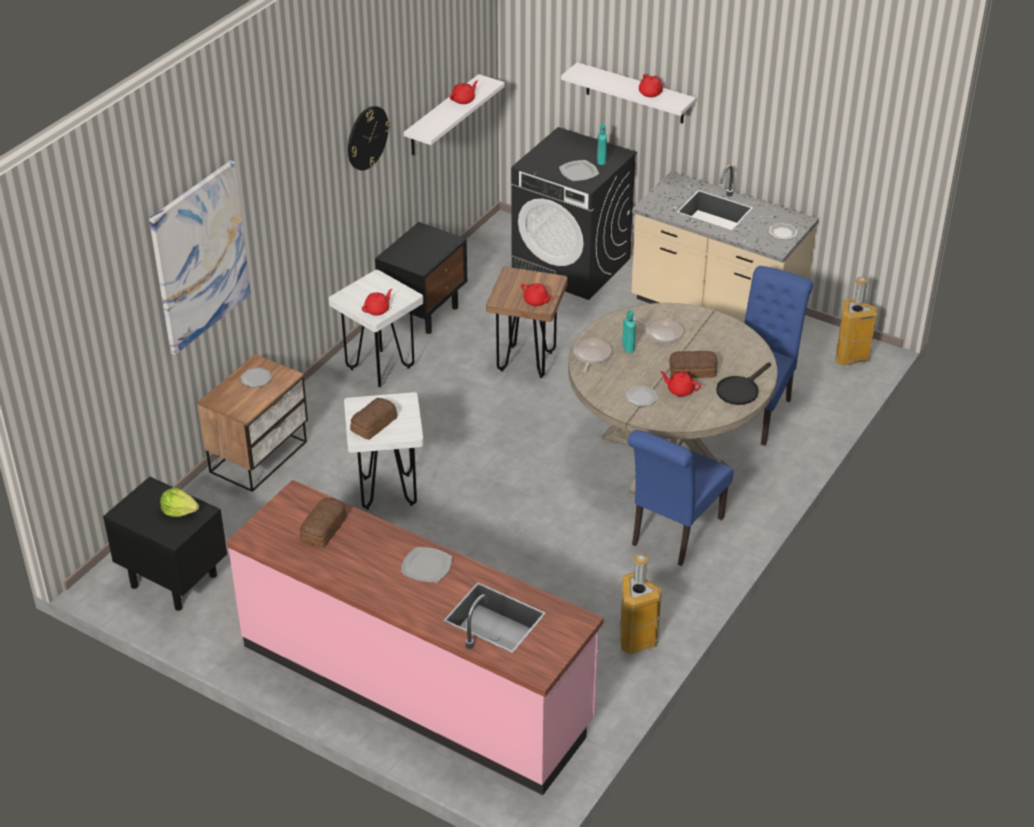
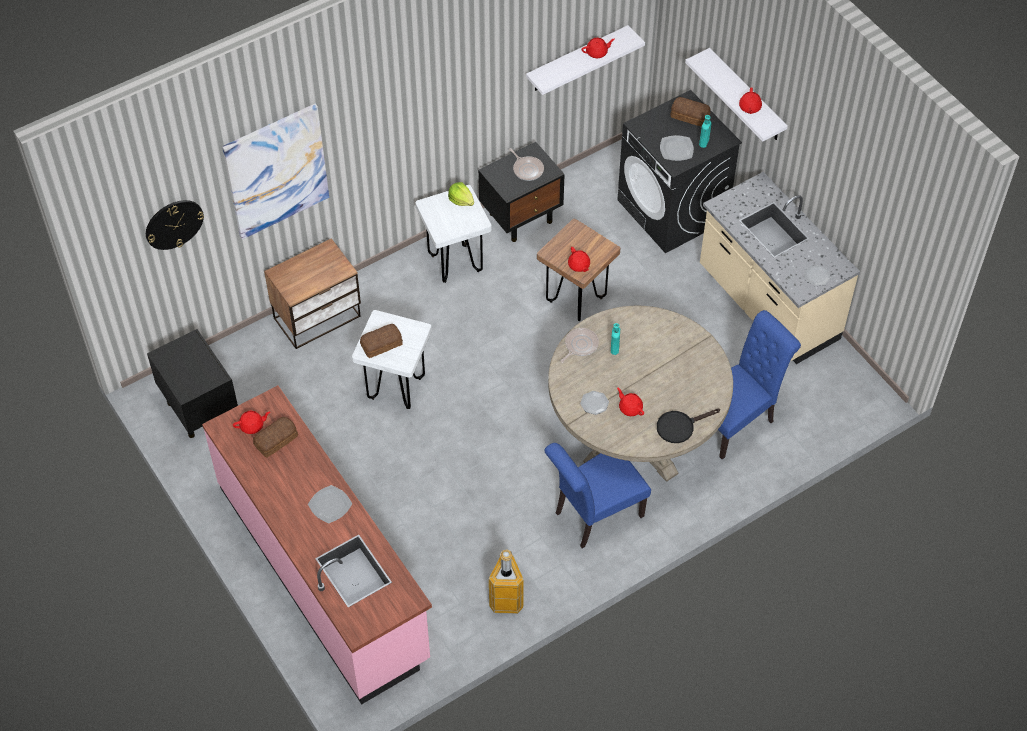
camera: 25 degrees right, 15 degrees up
lettuce [160,487,199,517] -> lettuce moved to [448,182,474,206]
plate [240,368,272,388] -> none
wall clock [348,106,390,171] -> wall clock moved to [146,200,204,250]
red teapot [362,289,392,316] -> red teapot moved to [233,411,270,434]
frying pan [633,318,684,343] -> frying pan moved to [509,148,544,181]
bread [669,351,718,378] -> bread moved to [670,97,710,127]
trash can [835,277,877,366] -> none

